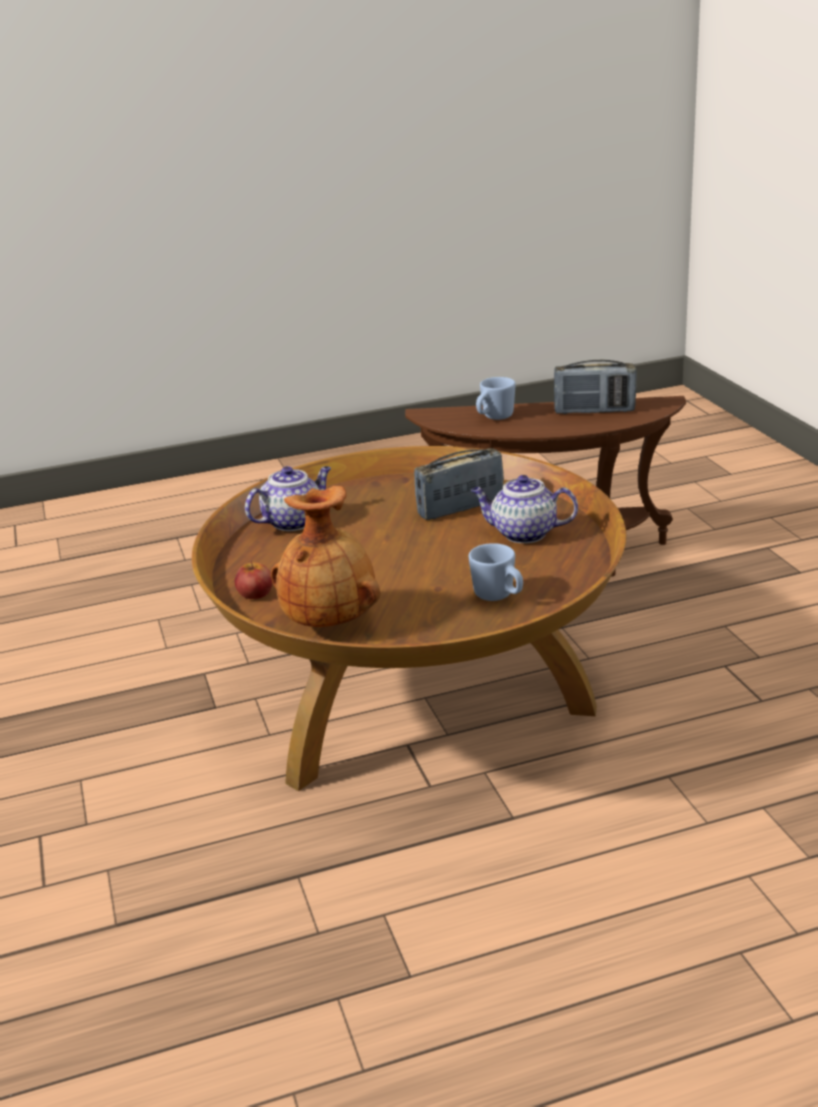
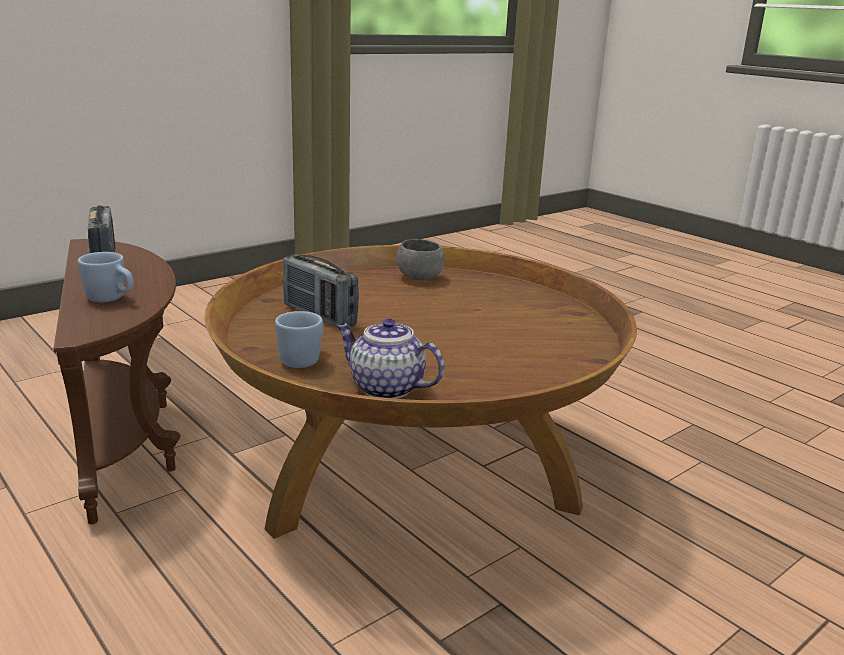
camera: 115 degrees left, 5 degrees down
apple [235,560,273,599] -> none
brown vase [271,486,381,627] -> none
blue mug [469,543,523,601] -> blue mug moved to [275,311,324,368]
teapot [471,475,578,543] -> none
none -> grey bowl [396,239,445,280]

